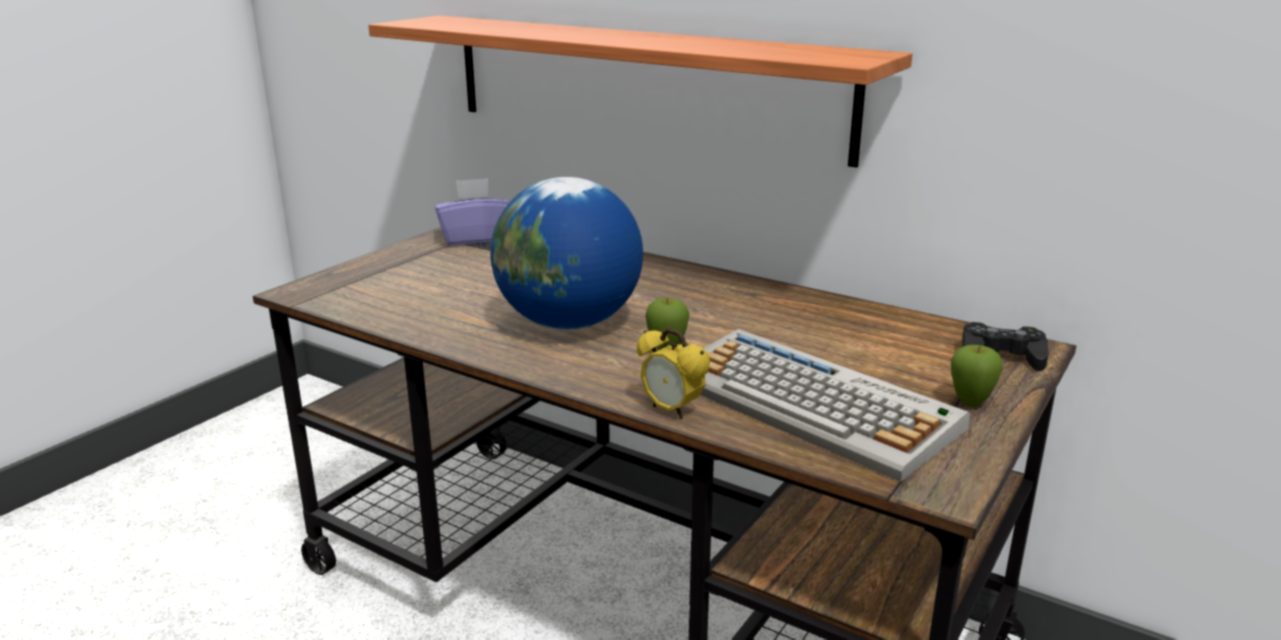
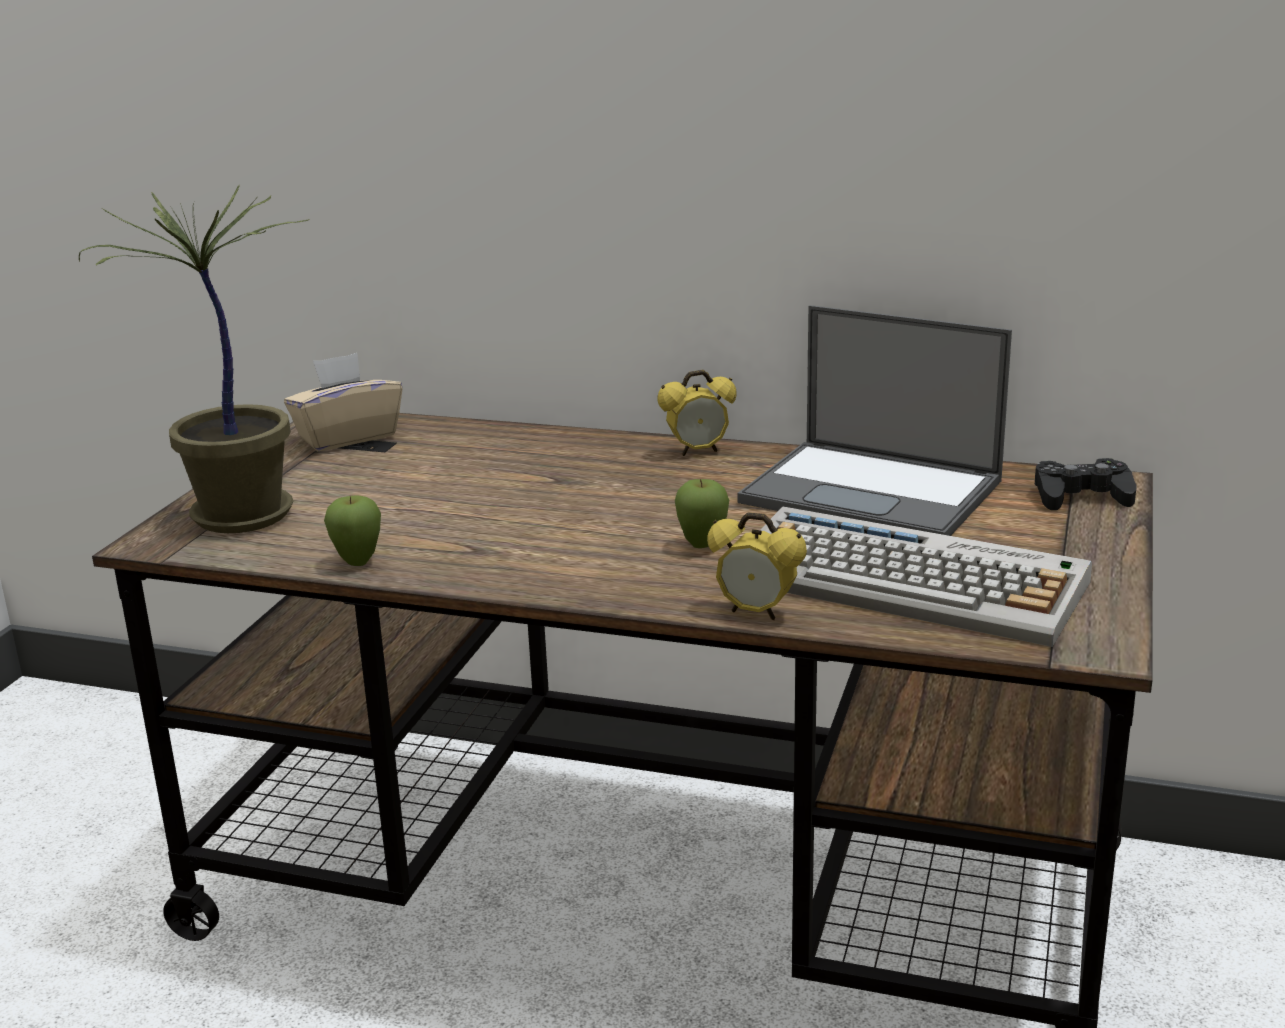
camera: 15 degrees left, 0 degrees up
shelf [368,16,912,168] -> none
purple tissue box [435,178,510,245] -> beige tissue box [284,353,403,451]
globe [490,177,643,330] -> none
apple [951,345,1003,407] -> apple moved to [324,495,381,566]
none -> potted plant [79,184,309,533]
none -> alarm clock [657,370,737,456]
none -> laptop [737,305,1012,536]

